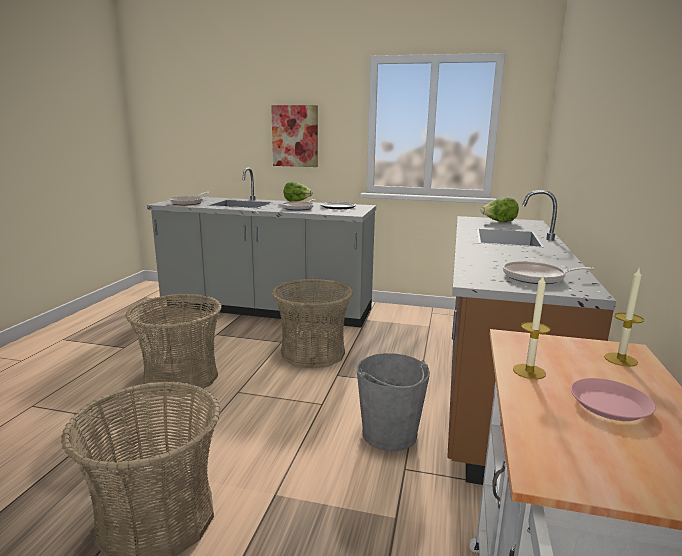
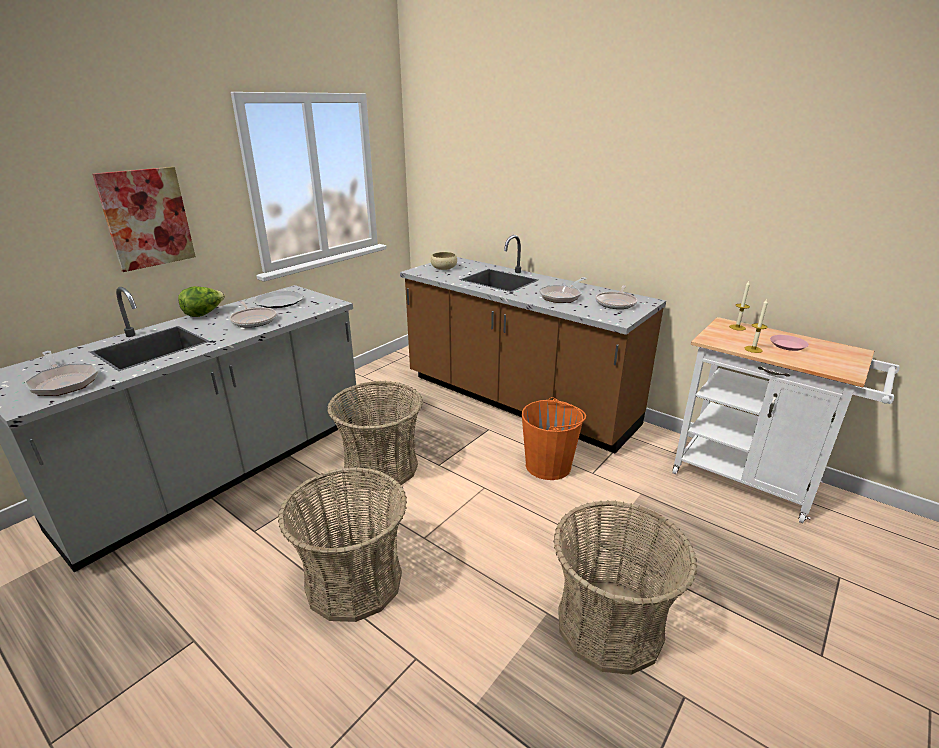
camera: 65 degrees left, 10 degrees up
grey bucket [357,353,430,451] -> orange bucket [522,397,586,480]
lettuce [480,197,519,222] -> beige bowl [431,252,457,270]
none -> frying pan [539,277,587,303]

